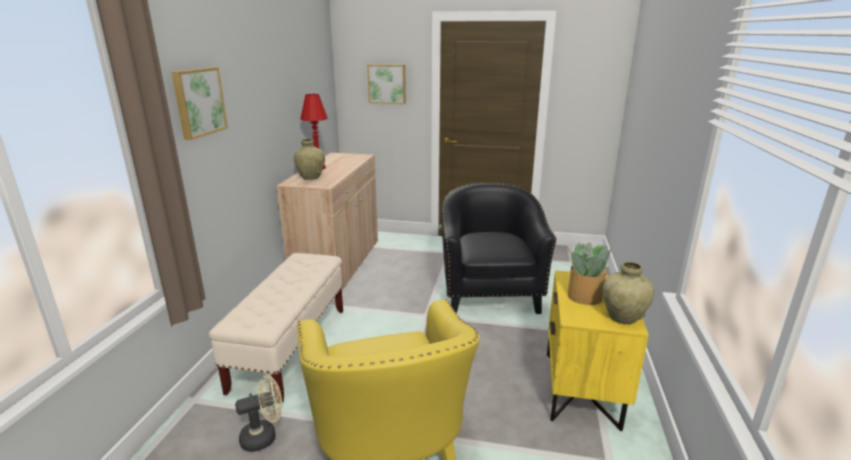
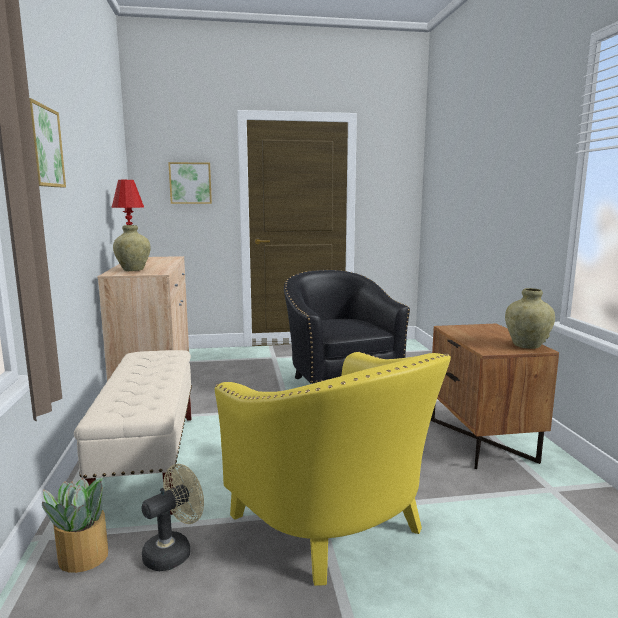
camera: 20 degrees left, 10 degrees down
yellow nightstand [547,271,649,431] -> brown nightstand [431,323,559,469]
potted plant [567,242,611,305] -> potted plant moved to [42,478,108,573]

